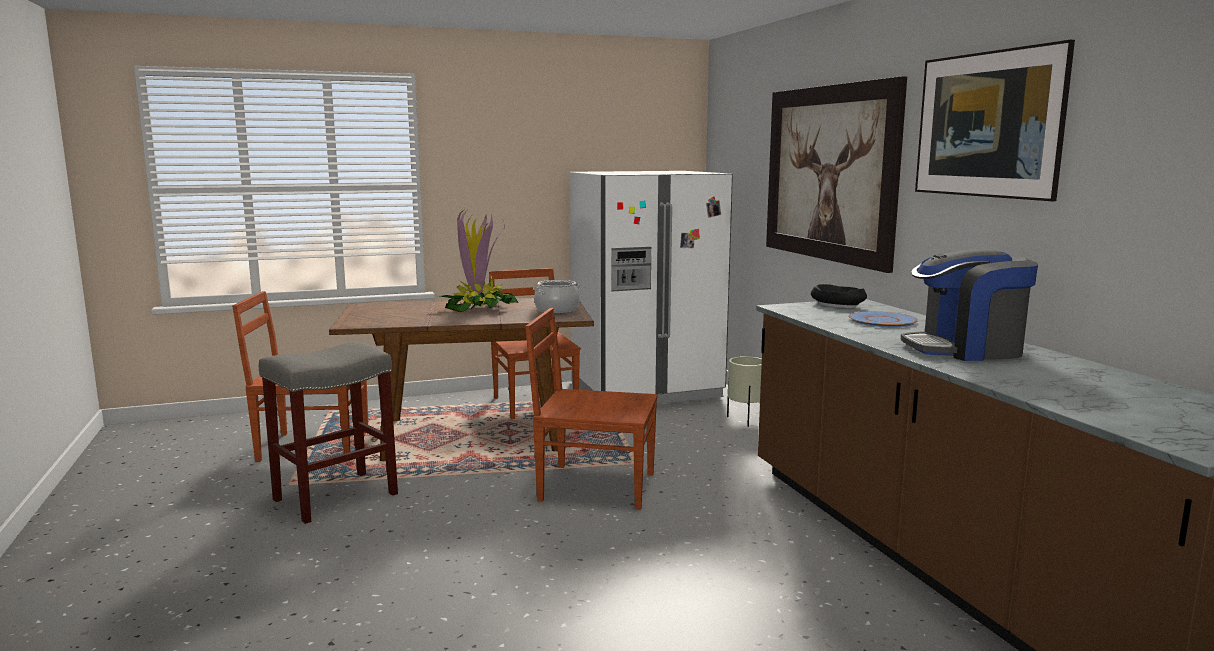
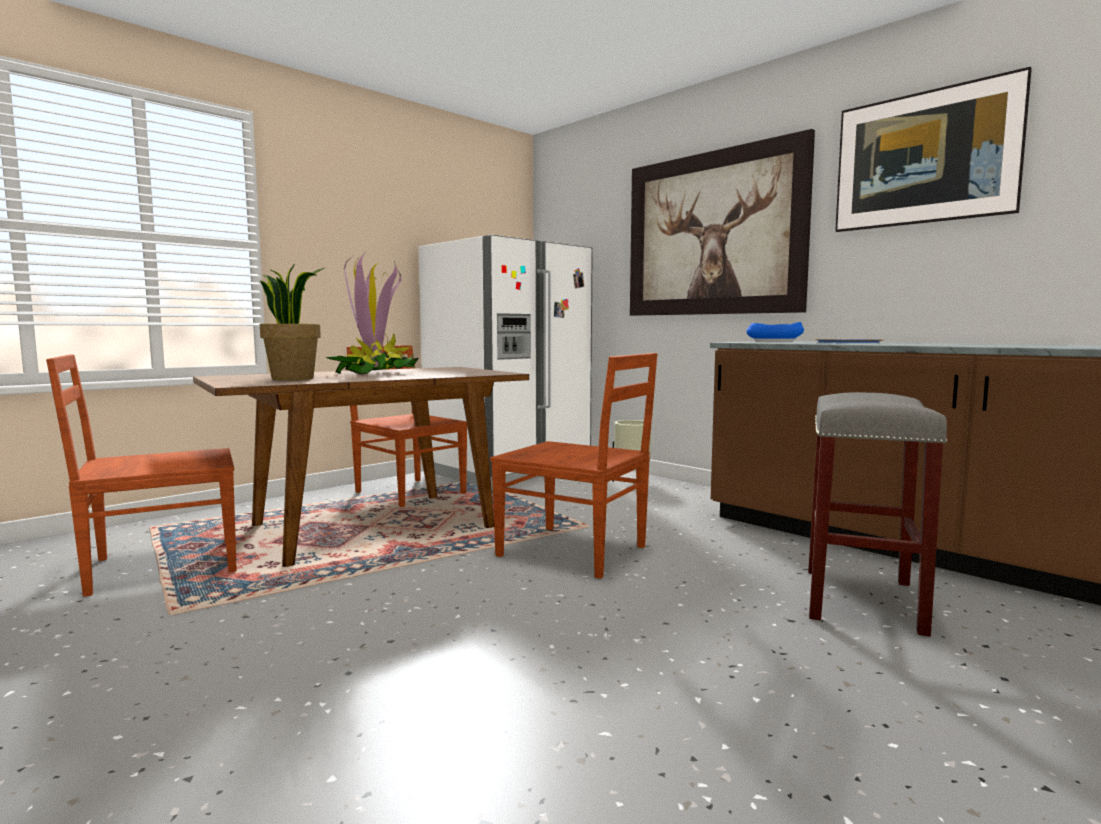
camera: 25 degrees left, 5 degrees down
grey stool [259,342,398,524] -> grey stool moved to [808,392,948,636]
brown chair [525,308,658,510] -> brown chair turned 135 degrees counterclockwise [490,353,657,579]
cooking pot [533,280,580,314] -> none
black bowl [811,284,867,308] -> blue bowl [746,322,804,342]
coffee machine [901,250,1038,361] -> none
none -> potted plant [260,264,326,381]

